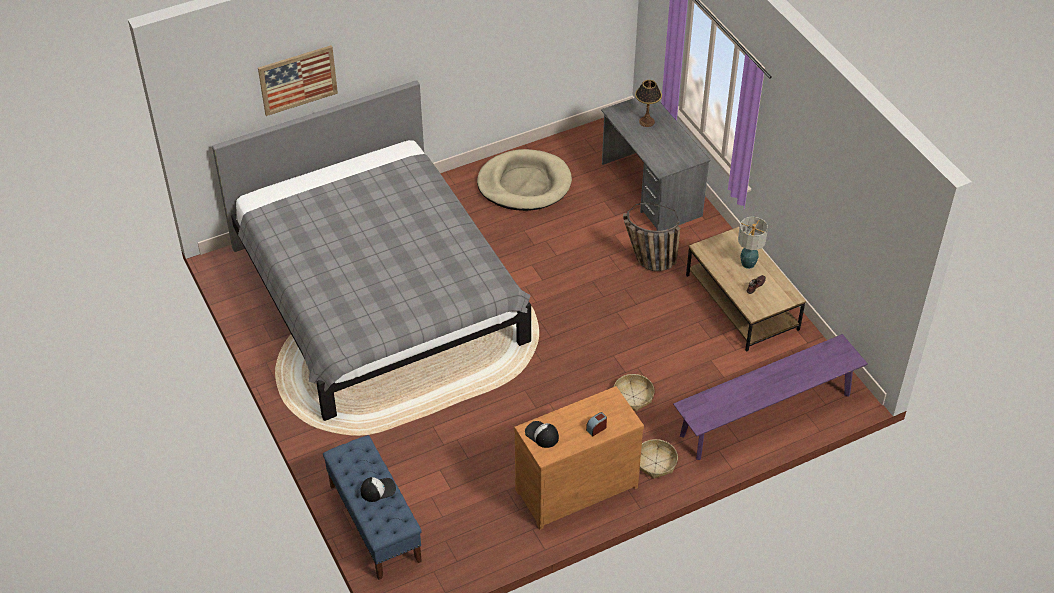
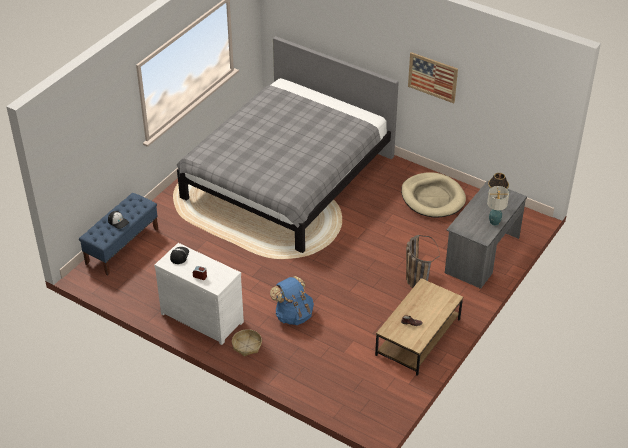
camera: 60 degrees right, 5 degrees down
picture [258,45,338,116] -> picture moved to [408,52,458,103]
brown dresser [514,386,644,530] -> white dresser [154,243,244,345]
basket [614,374,655,412] -> blue backpack [270,276,314,325]
purple bench [673,334,868,460] -> none
table lamp [738,217,768,269] -> table lamp moved to [487,186,509,226]

